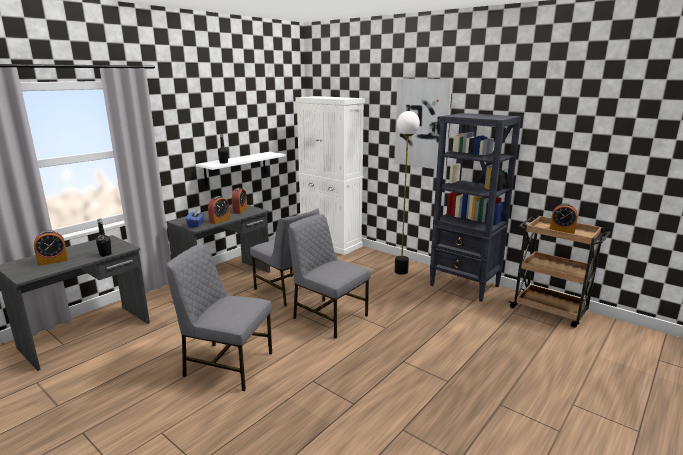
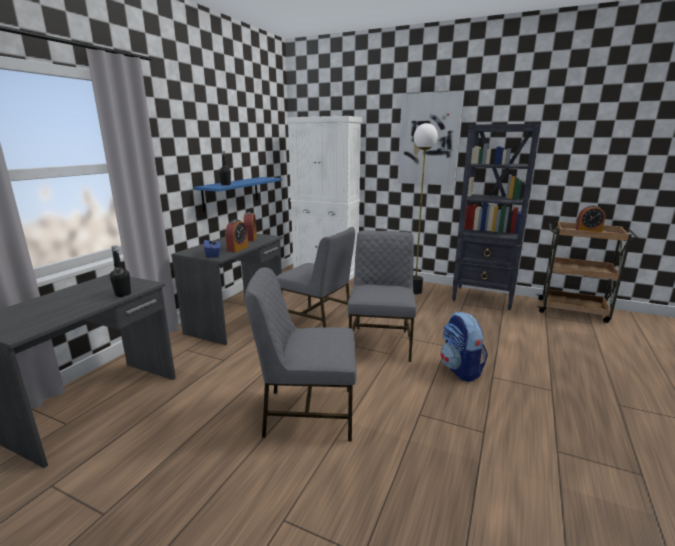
camera: 15 degrees left, 0 degrees up
alarm clock [34,230,68,266] -> none
white shelf [196,152,286,185] -> blue shelf [194,177,282,212]
grey chair [288,214,371,338] -> grey chair turned 75 degrees clockwise [347,230,417,362]
none -> backpack [441,312,488,382]

